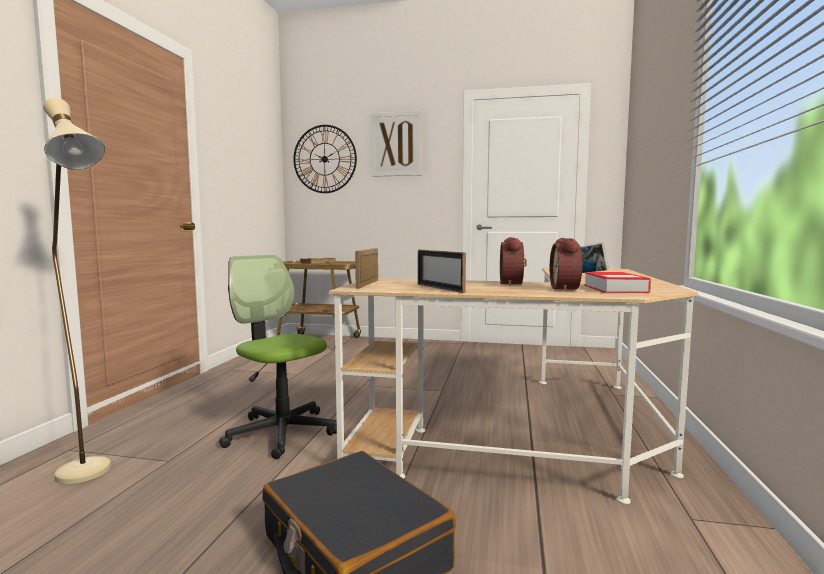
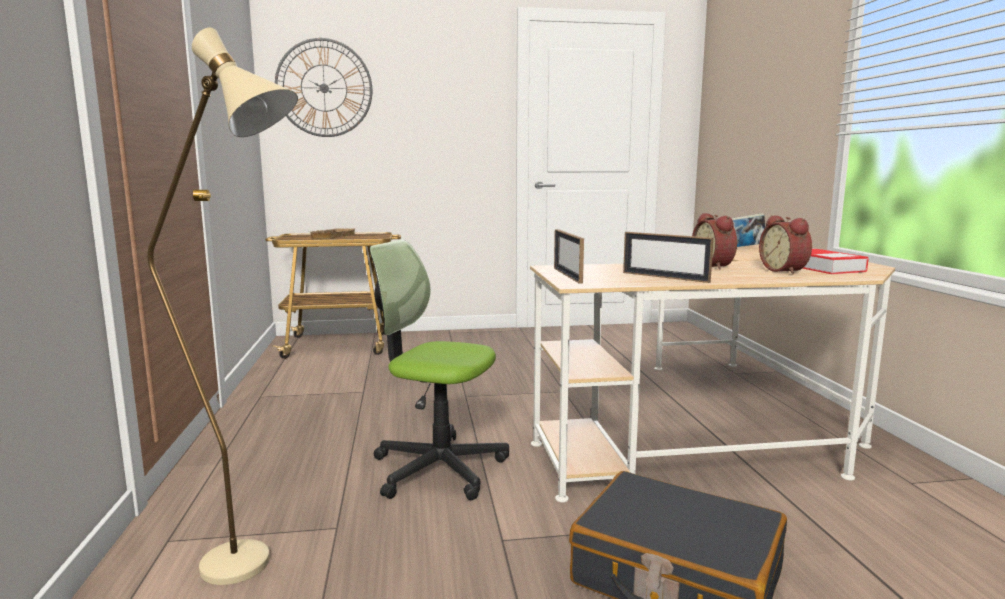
camera: 20 degrees left, 5 degrees up
picture [371,111,422,177] -> none

